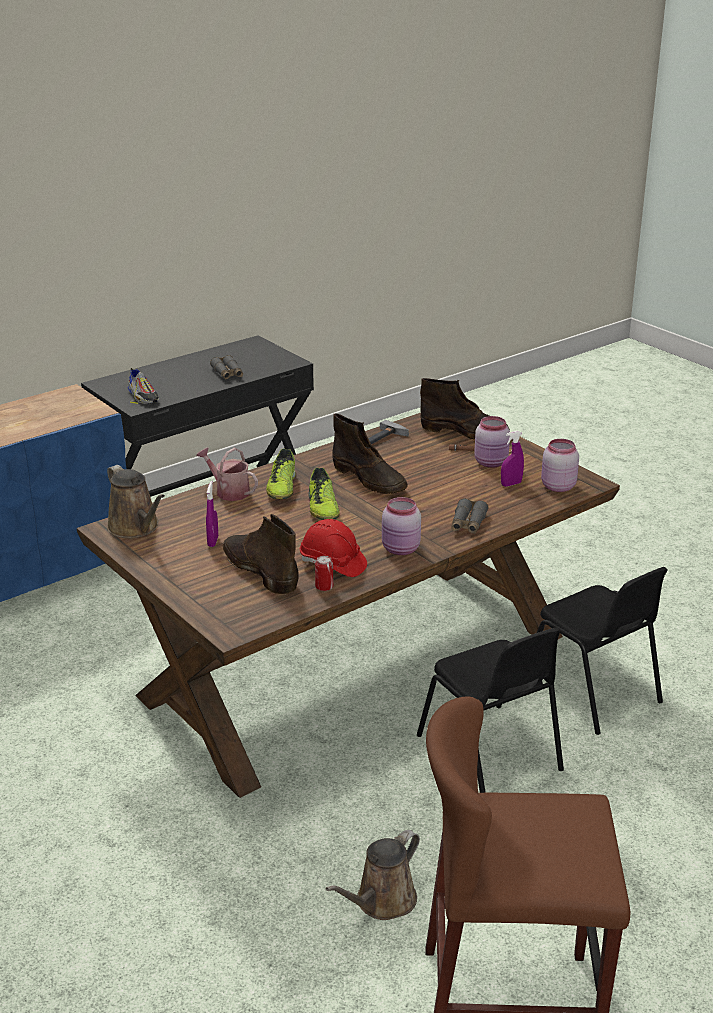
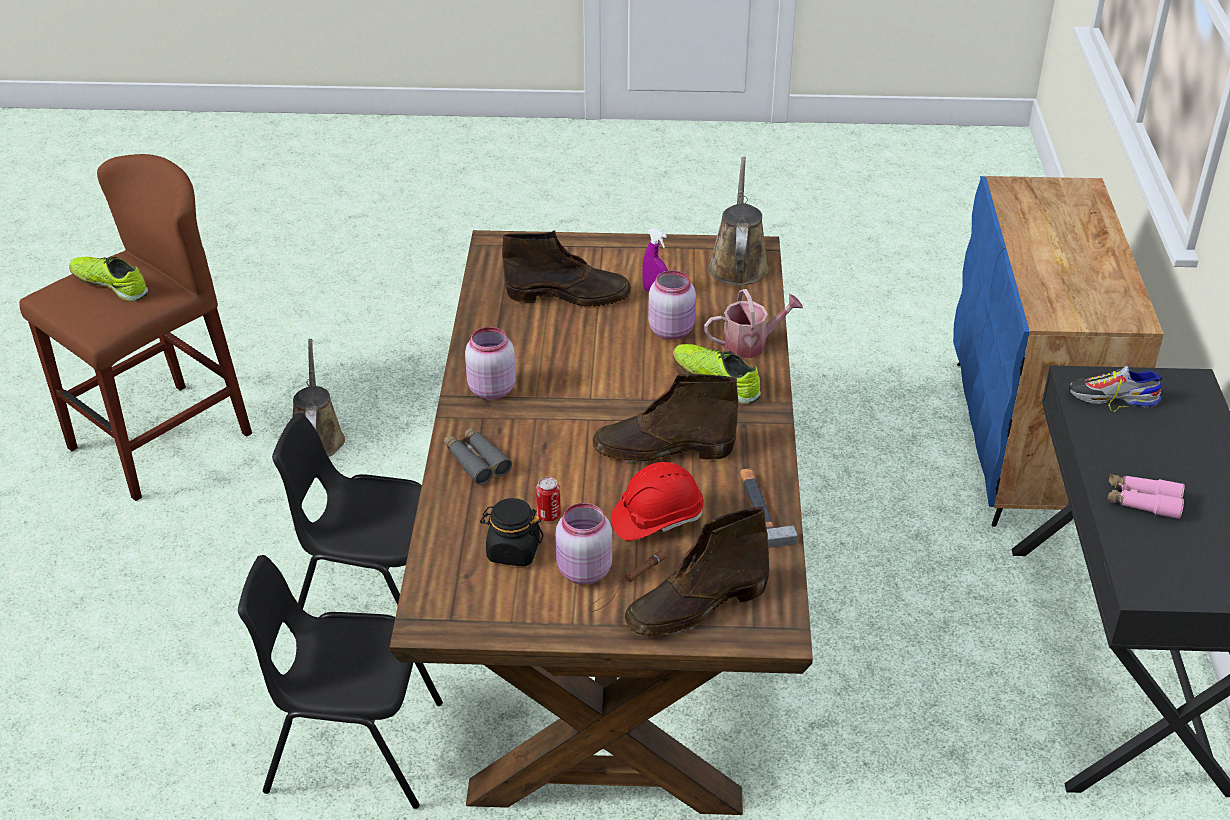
camera: 130 degrees right, 10 degrees up
brown watering can [107,465,165,538] -> brown watering can turned 90 degrees clockwise [708,157,769,285]
grey binoculars [210,355,243,379] -> pink binoculars [1107,474,1185,519]
red hard hat [300,519,367,577] -> red hard hat moved to [611,462,704,541]
shoe [308,468,340,520] -> shoe moved to [69,257,148,302]
can [315,556,333,591] -> can moved to [536,477,561,522]
purple spray bottle [501,431,524,487] -> black jar [480,498,544,566]
pink jar [541,439,579,492] -> pink jar moved to [648,270,696,340]

